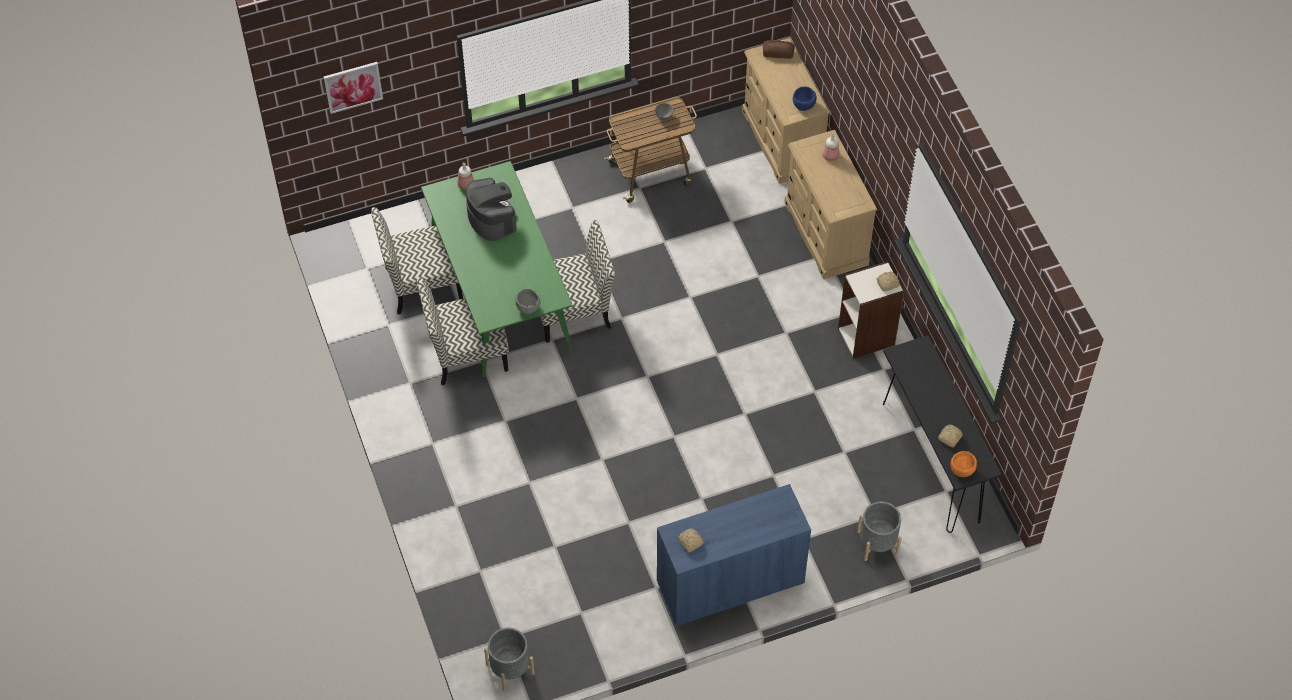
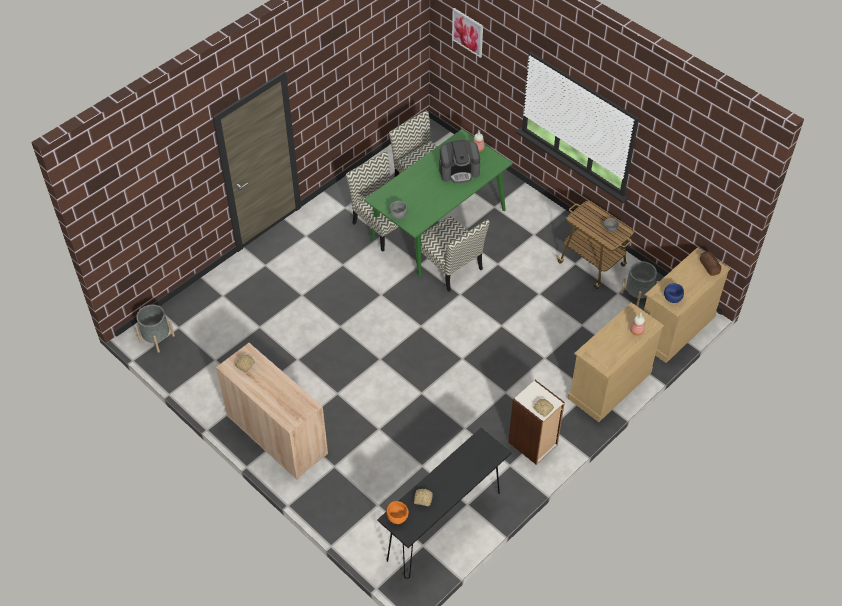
camera: 65 degrees right, 5 degrees down
coffee machine [466,178,517,241] -> coffee machine turned 45 degrees clockwise [439,140,480,183]
blue cabinet [657,484,811,626] -> beige cabinet [216,343,328,480]
grey planter [857,501,902,561] -> grey planter moved to [621,261,659,307]

